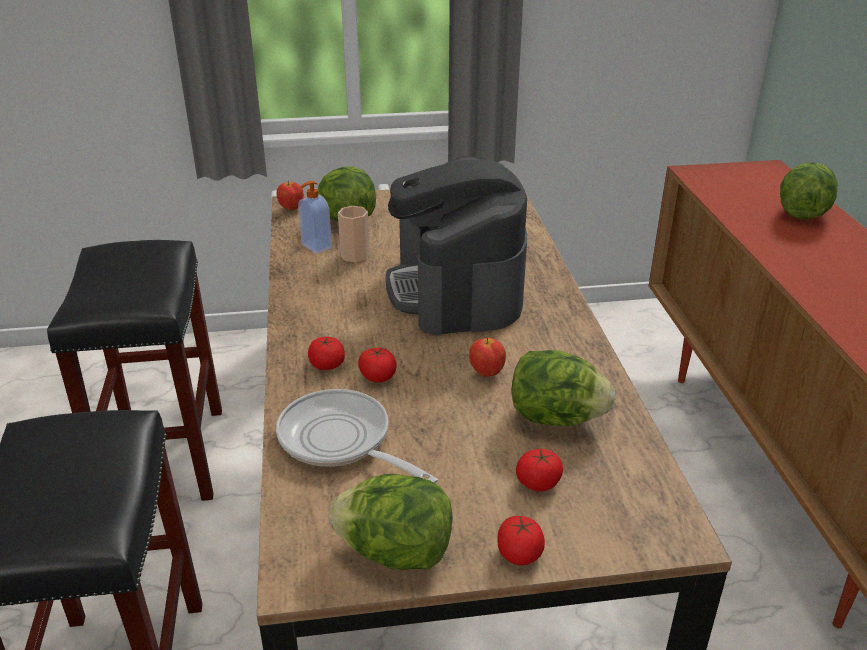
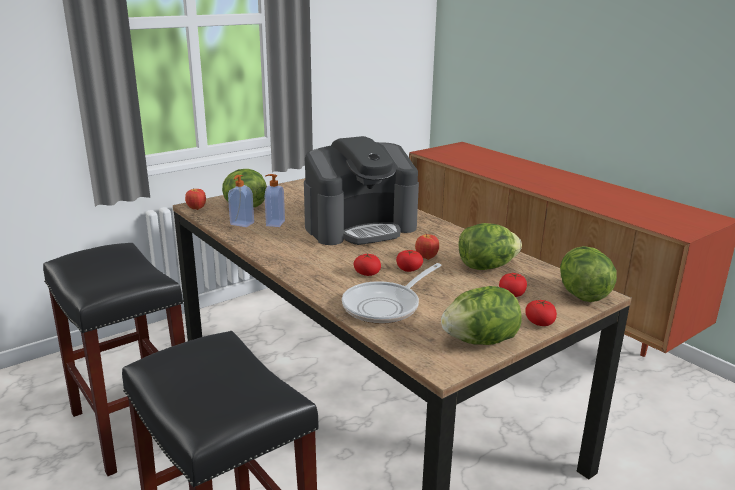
camera: 30 degrees left, 10 degrees down
frying pan [276,389,438,484] -> frying pan turned 60 degrees counterclockwise [342,263,442,324]
tomato [308,337,345,370] -> tomato moved to [396,250,423,272]
cup [338,206,370,263] -> soap dispenser [265,174,285,227]
coffee machine [386,156,527,335] -> coffee machine turned 75 degrees counterclockwise [304,136,419,245]
lettuce [780,162,838,219] -> lettuce moved to [560,246,617,302]

